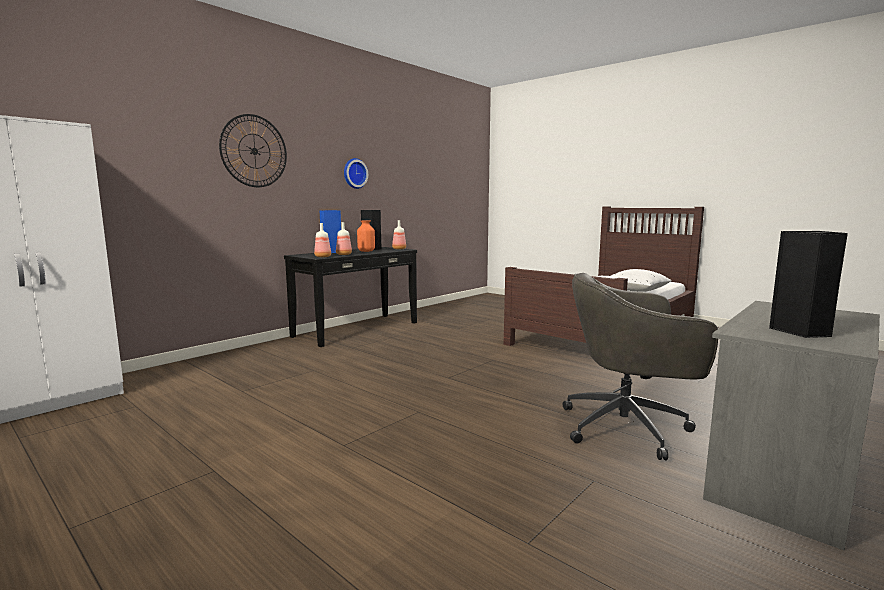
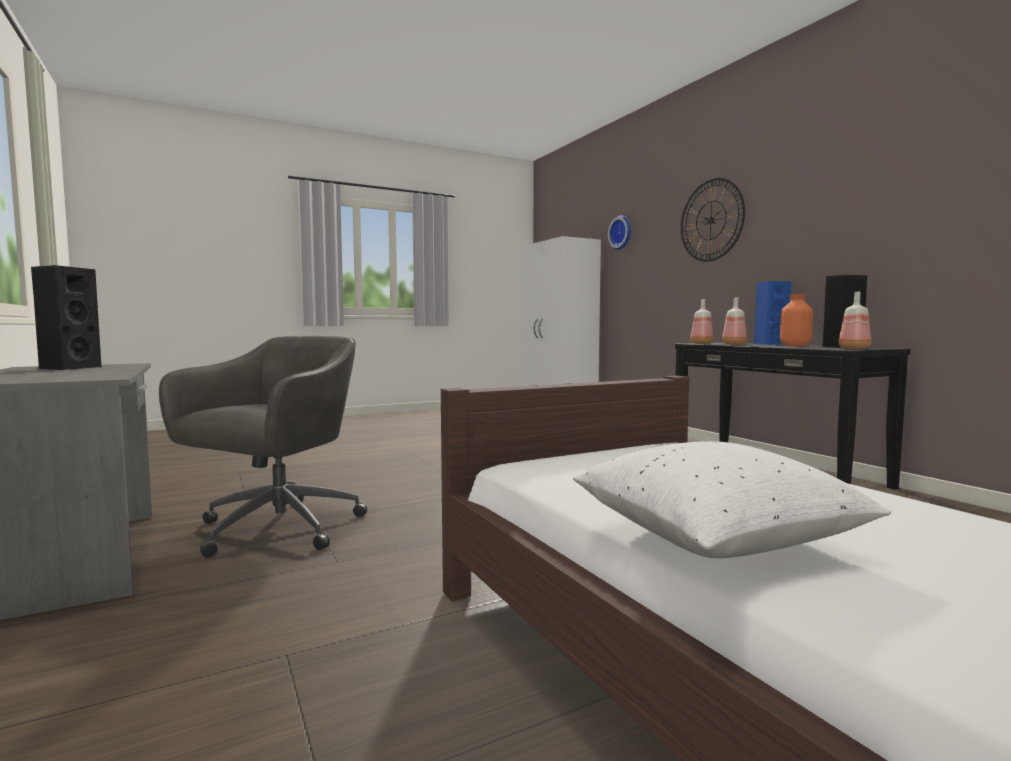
camera: 110 degrees right, 5 degrees down
wall clock [344,158,368,189] -> wall clock moved to [608,215,631,250]

